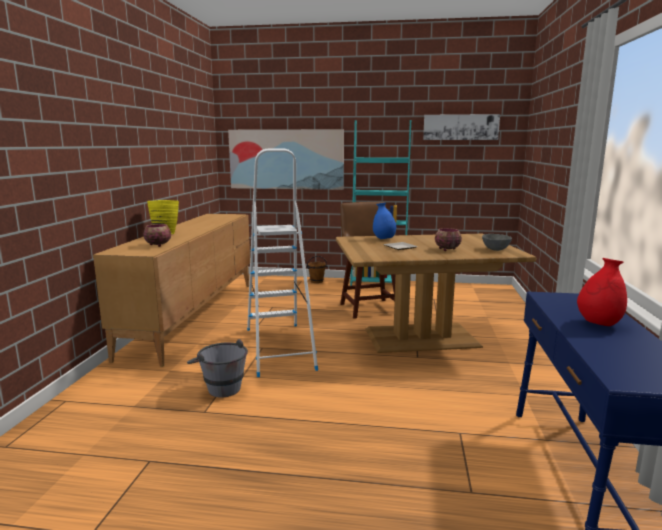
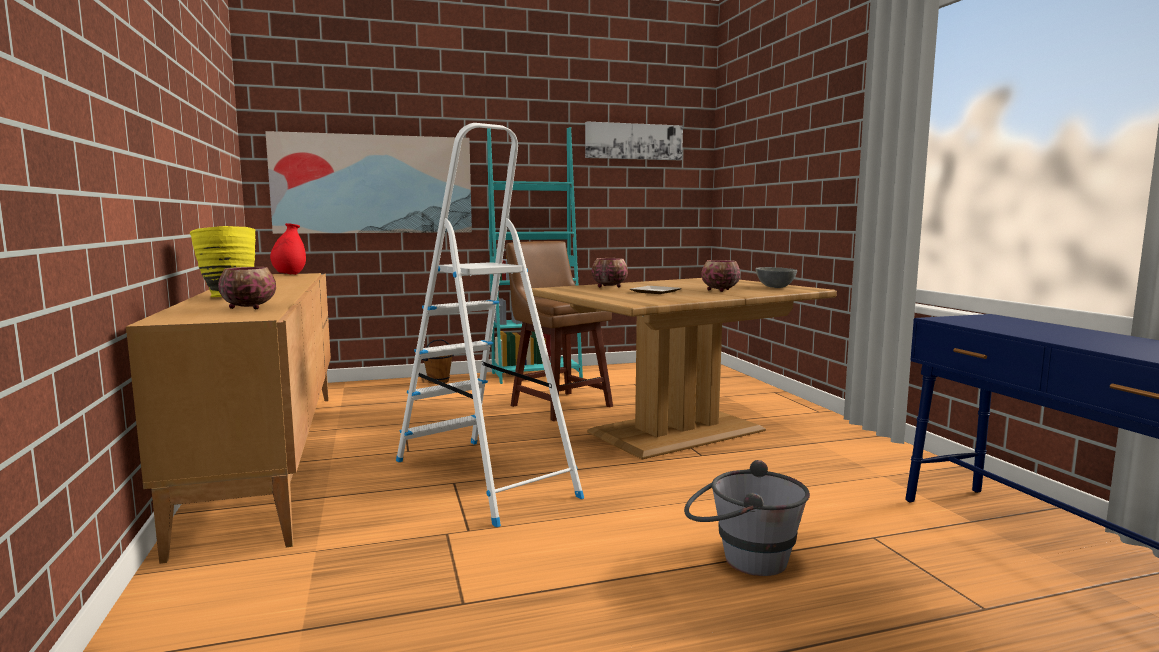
camera: 25 degrees left, 5 degrees down
grey bucket [187,339,248,398] -> grey bucket moved to [684,460,810,576]
blue vase [373,203,396,239] -> bowl [592,258,628,287]
red vase [577,258,627,326] -> red vase moved to [270,223,306,275]

